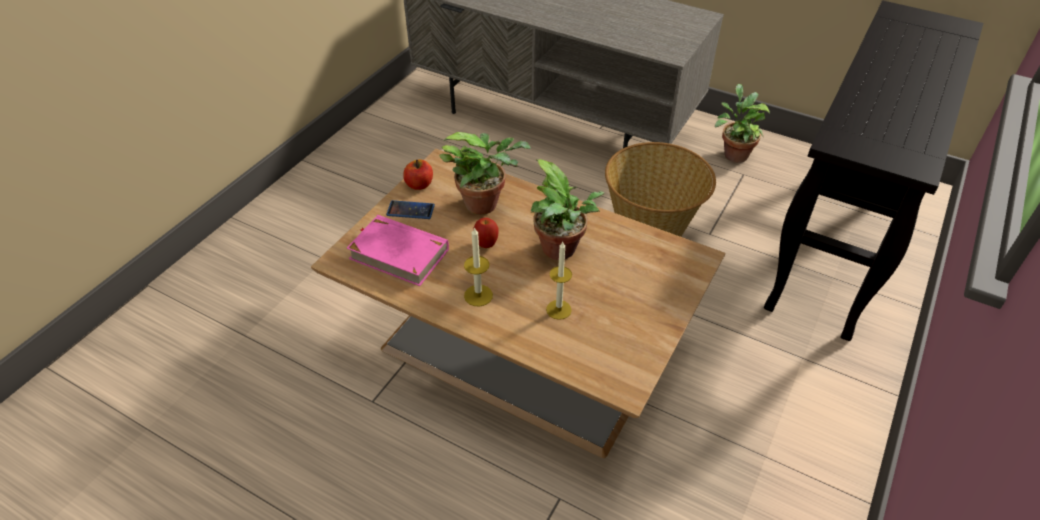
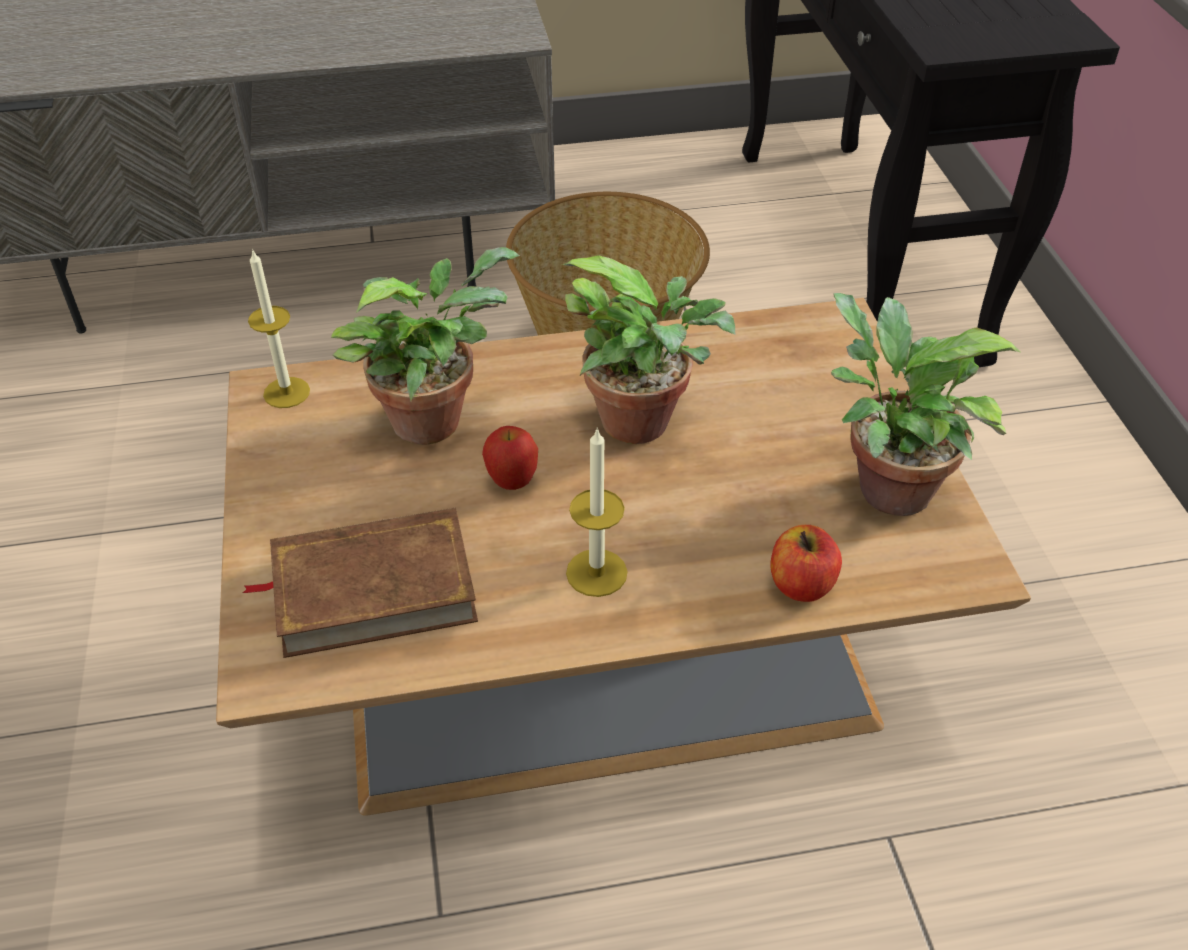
camera: 40 degrees left, 0 degrees up
pink book [347,215,449,286] -> brown book [242,508,478,658]
phone [386,200,435,219] -> none
apple [403,159,433,190] -> apple moved to [770,525,842,602]
candle [546,242,572,320] -> candle moved to [248,249,310,408]
potted plant [715,84,770,163] -> potted plant moved to [831,293,1020,516]

